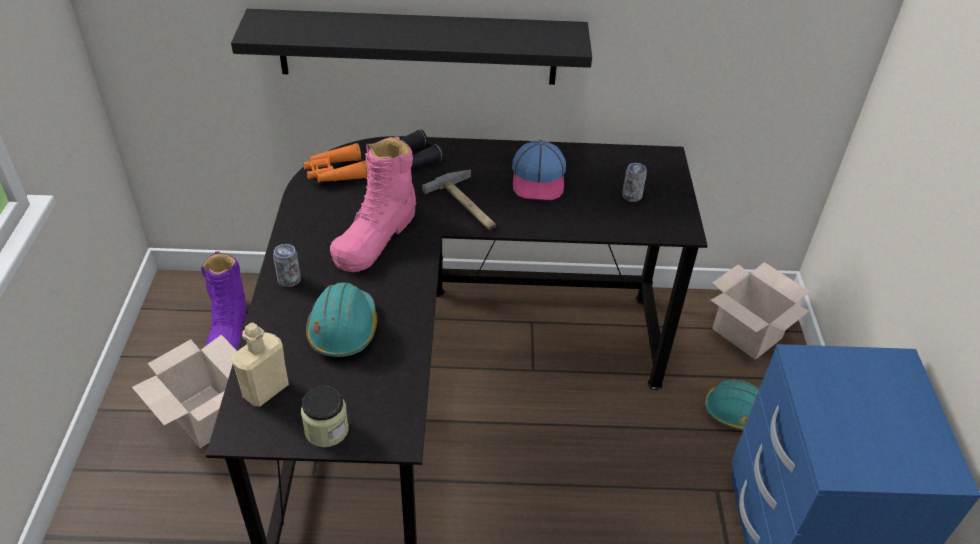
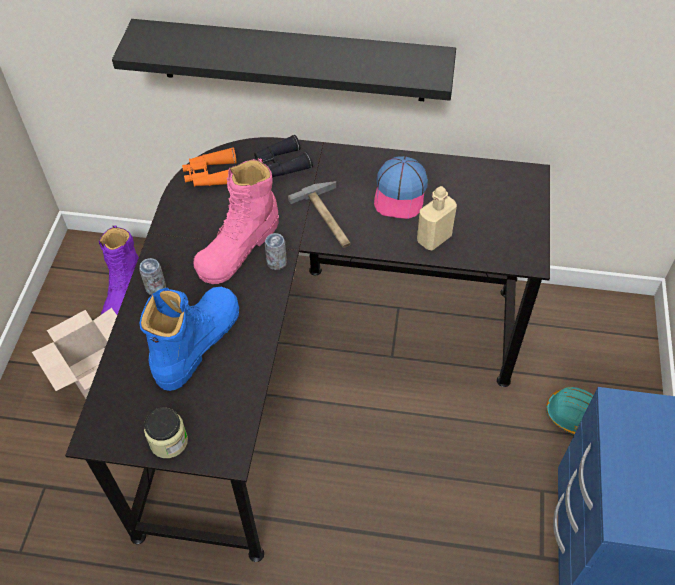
camera: 10 degrees right, 10 degrees up
beige bottle [231,322,289,407] -> beige bottle moved to [417,186,457,251]
turquoise hard hat [306,283,377,357] -> blue boot [139,287,239,391]
can [622,163,647,202] -> can moved to [265,233,287,270]
cardboard box [711,262,810,360] -> none

